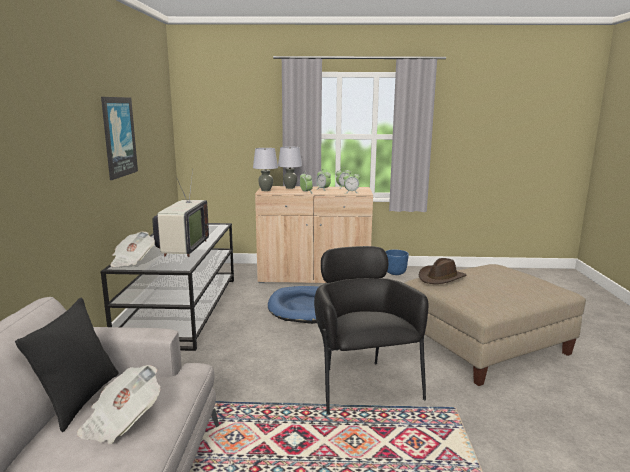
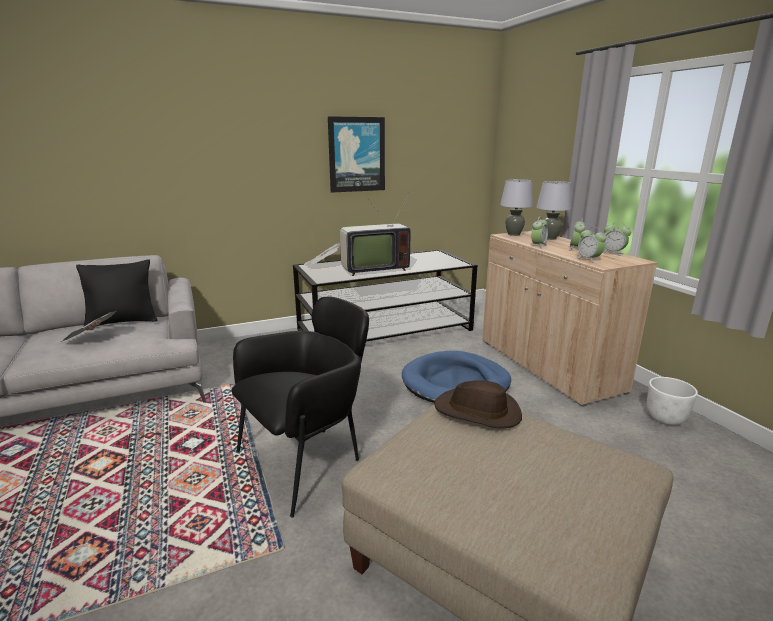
camera: 65 degrees right, 5 degrees up
blue planter [385,249,409,275] -> white planter [647,377,698,426]

